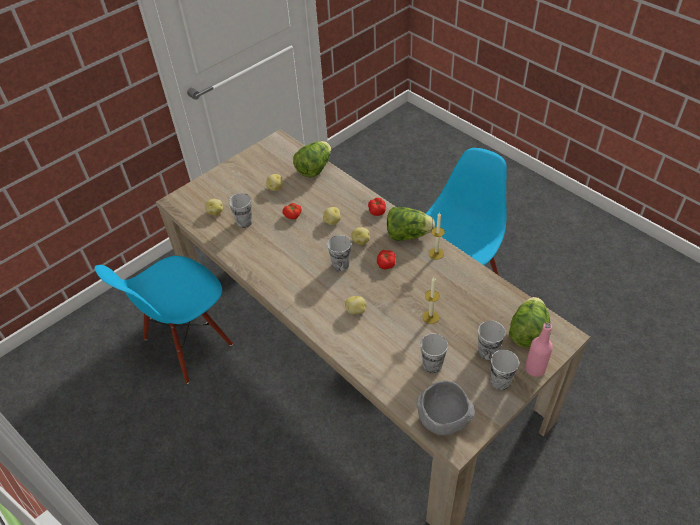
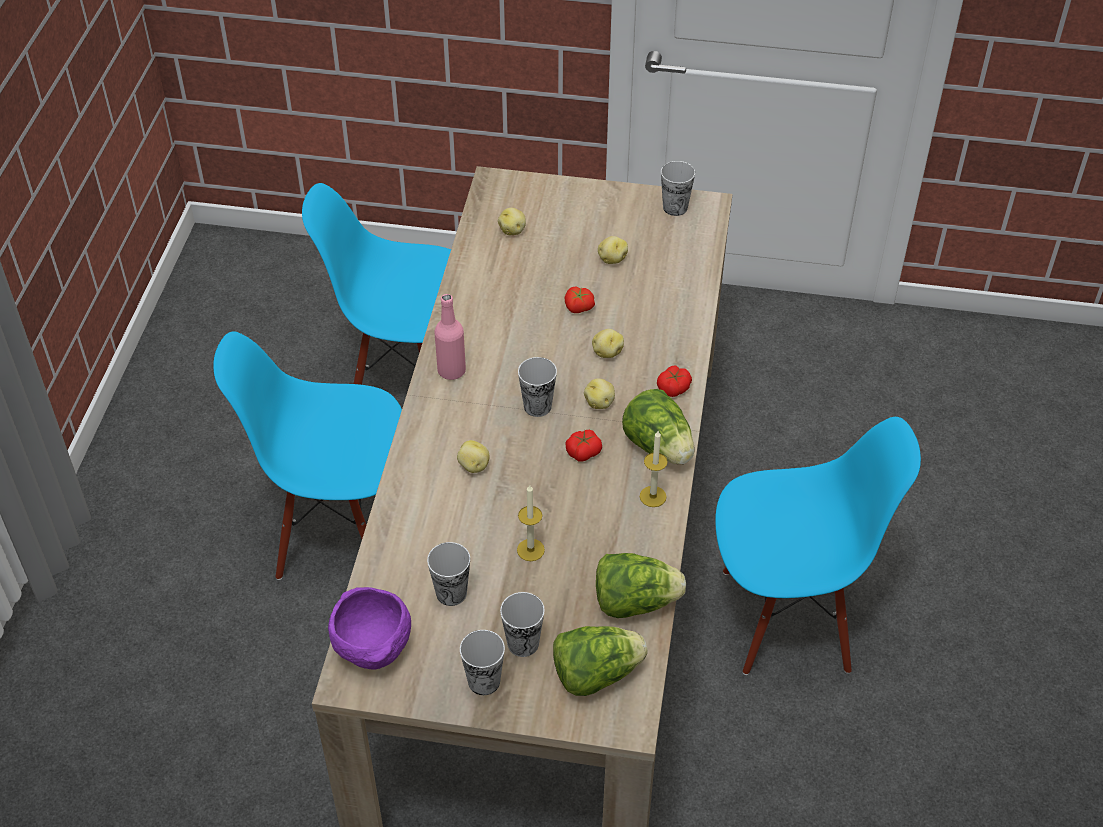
camera: 50 degrees right, 0 degrees up
cup [229,193,253,228] -> cup moved to [661,161,695,216]
lettuce [293,141,331,178] -> lettuce moved to [596,553,686,618]
grey bowl [416,381,475,436] -> purple bowl [328,587,411,669]
pink bottle [525,323,553,377] -> pink bottle moved to [434,294,466,380]
none -> blue chair [213,331,402,580]

